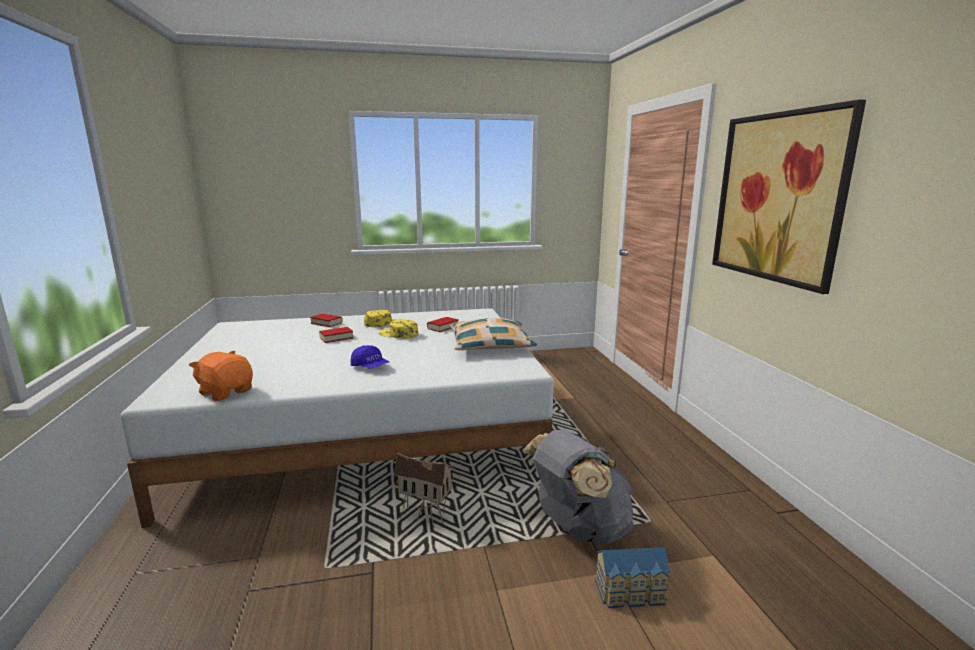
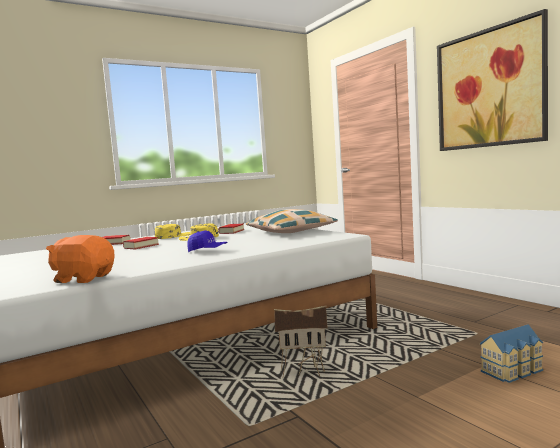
camera: 20 degrees left, 10 degrees down
grey backpack [523,430,634,544] -> none

